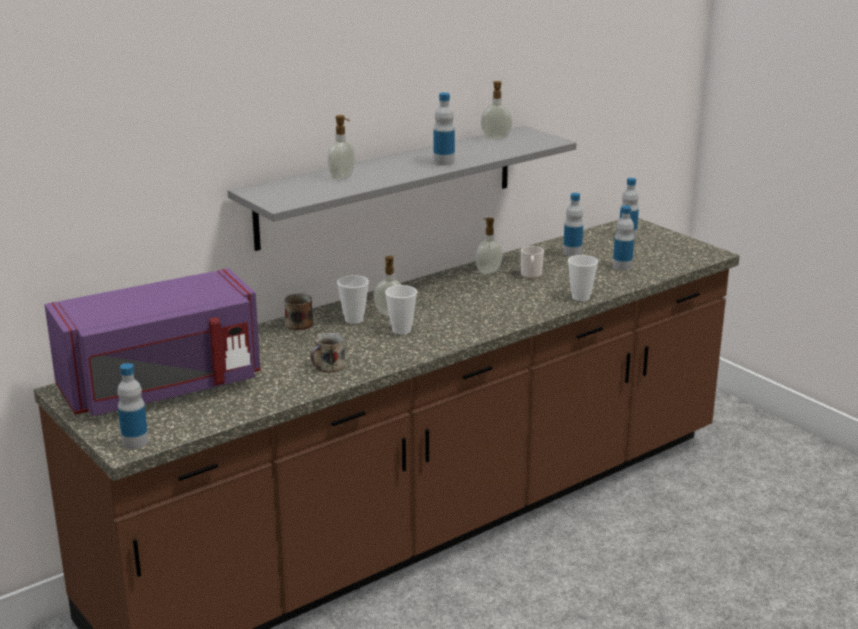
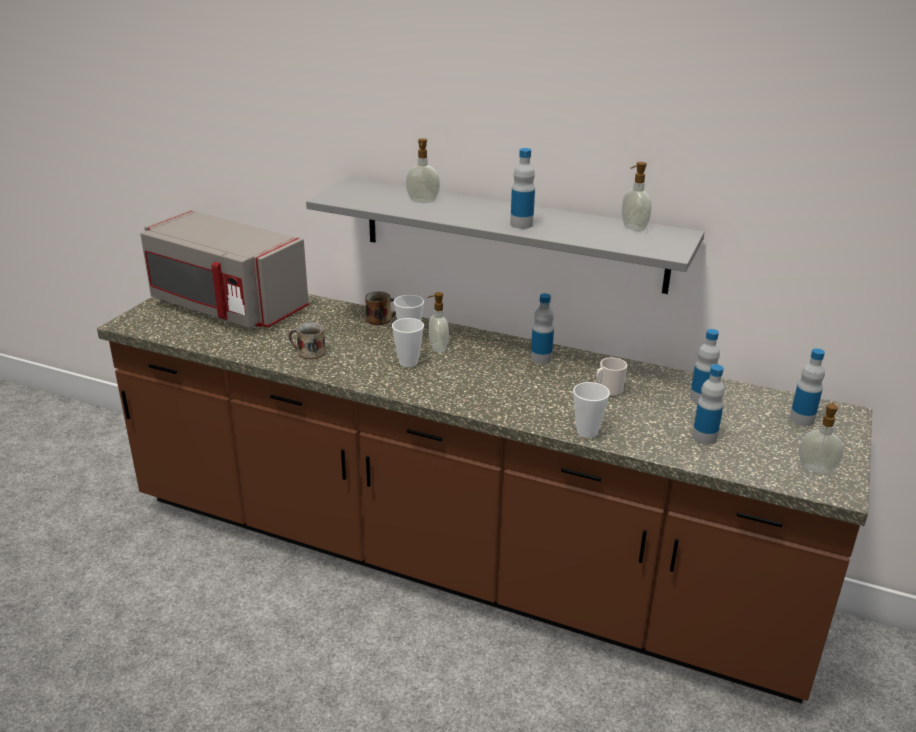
camera: 60 degrees right, 5 degrees up
purple microwave [44,268,261,416] -> grey microwave [140,210,309,328]
bottle [117,363,149,449] -> bottle moved to [531,293,554,364]
soap dispenser [476,218,503,274] -> soap dispenser moved to [799,402,844,474]

